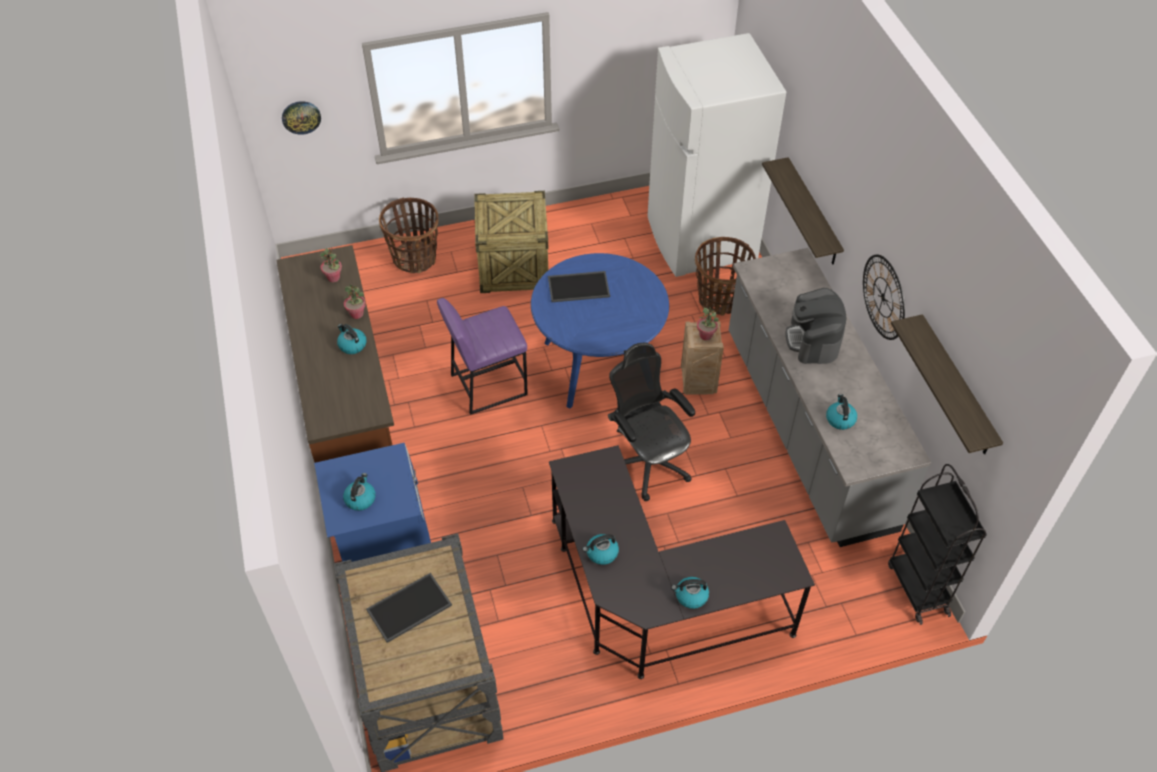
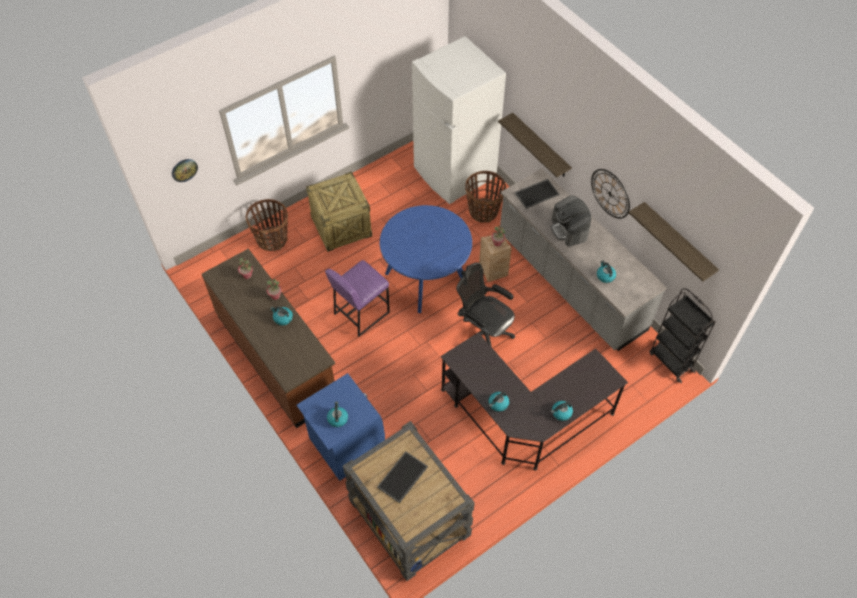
camera: 20 degrees left, 5 degrees up
tray [548,271,610,302] -> tray moved to [514,179,560,209]

